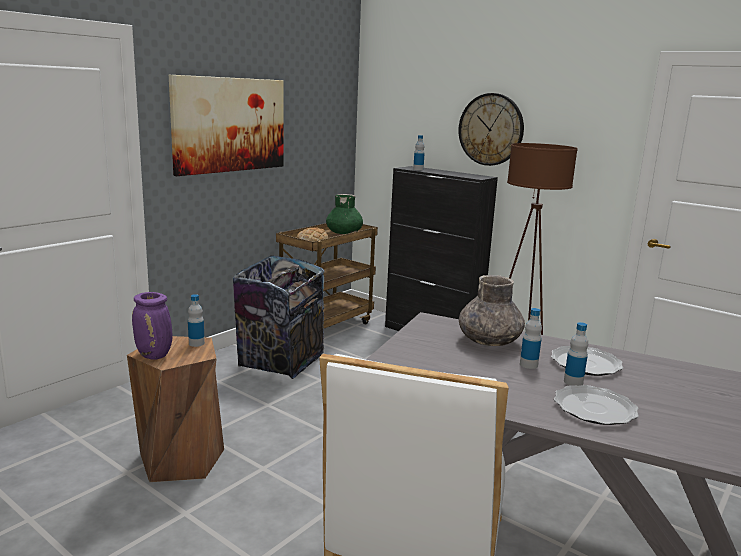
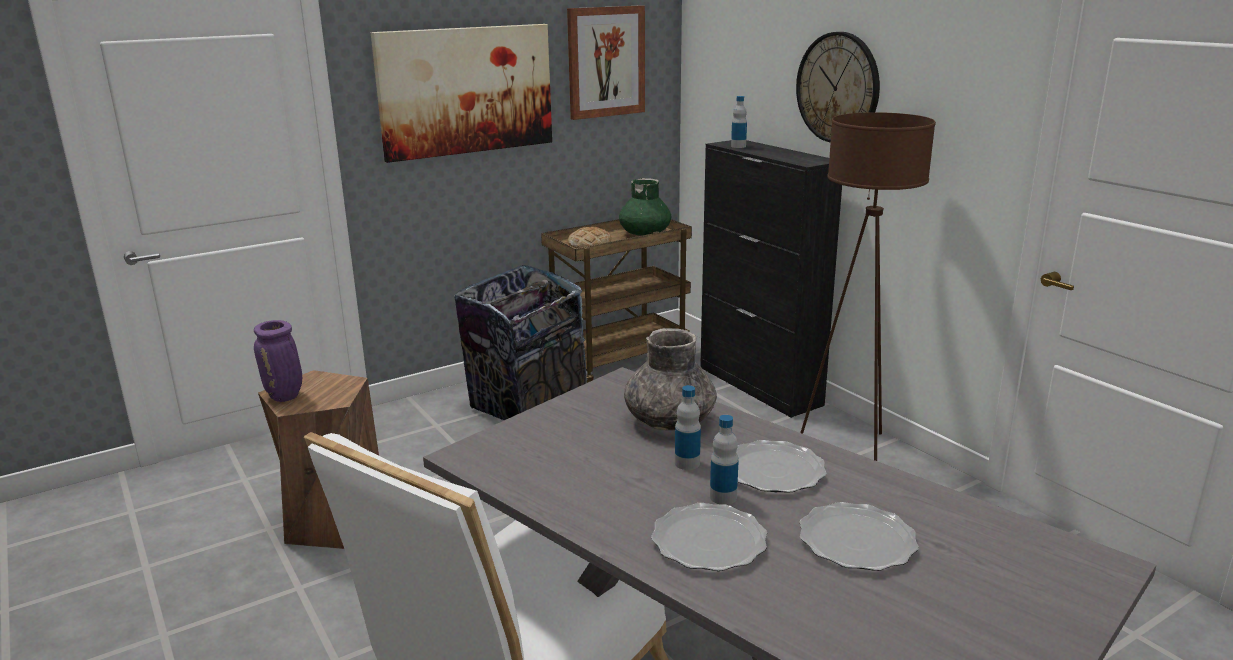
camera: 20 degrees right, 5 degrees up
bottle [188,294,205,347] -> none
none -> picture [567,5,645,120]
none -> plate [800,502,919,571]

